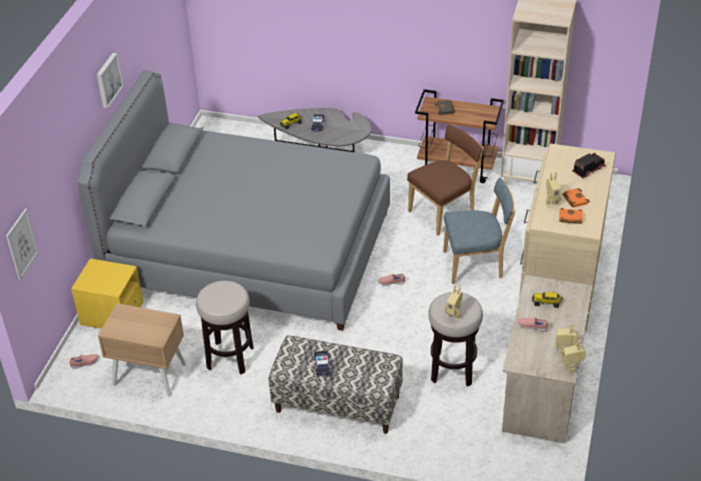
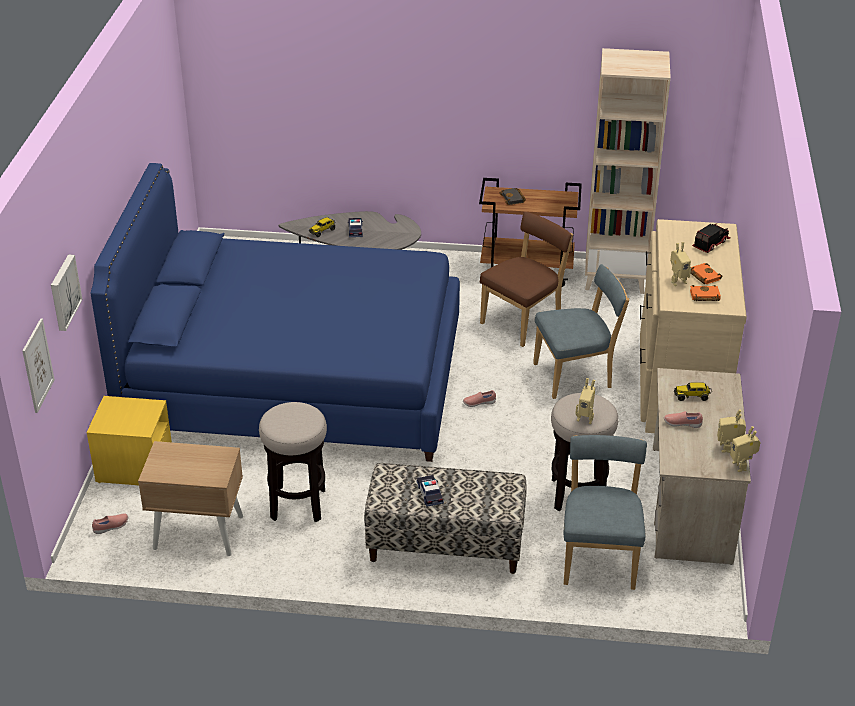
camera: 10 degrees left, 5 degrees down
grey bed [77,70,390,331] -> blue bed [91,163,460,462]
picture [97,53,123,108] -> picture moved to [51,254,83,331]
none -> blue chair [564,435,647,590]

